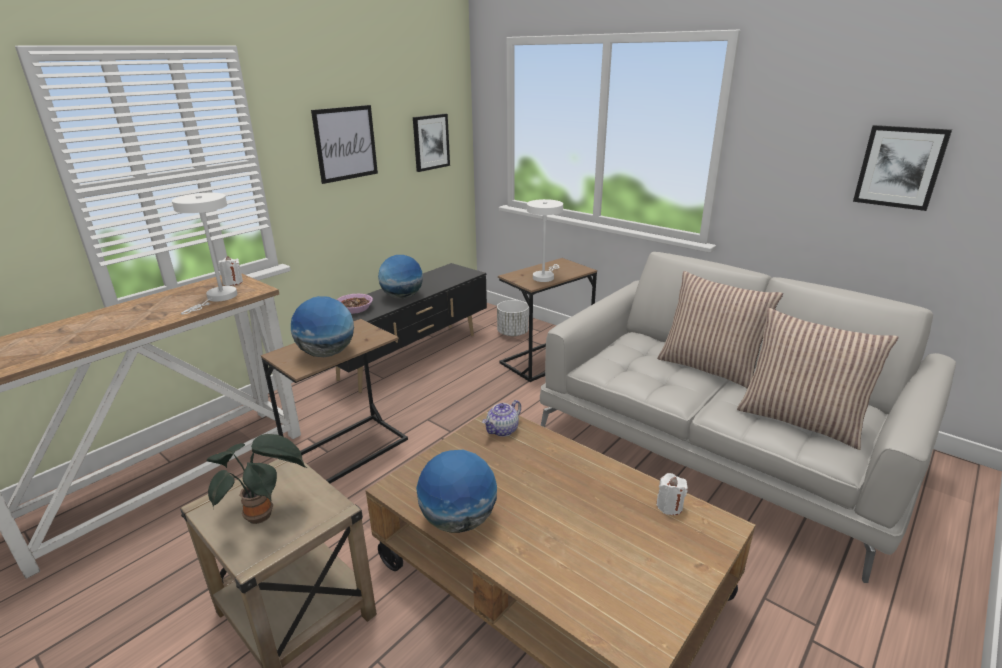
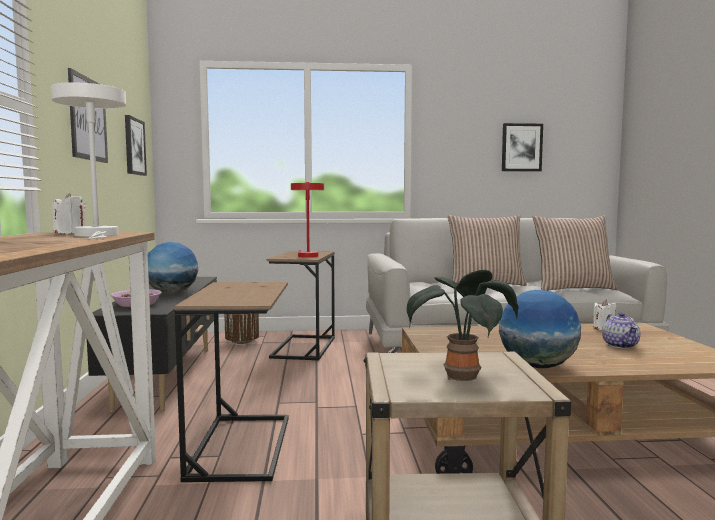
camera: 45 degrees left, 20 degrees down
globe [291,296,354,357] -> none
teapot [483,400,521,437] -> teapot moved to [602,312,640,349]
white planter [497,300,529,336] -> brown planter [224,314,259,344]
white table lamp [527,199,563,282] -> red table lamp [291,182,324,257]

